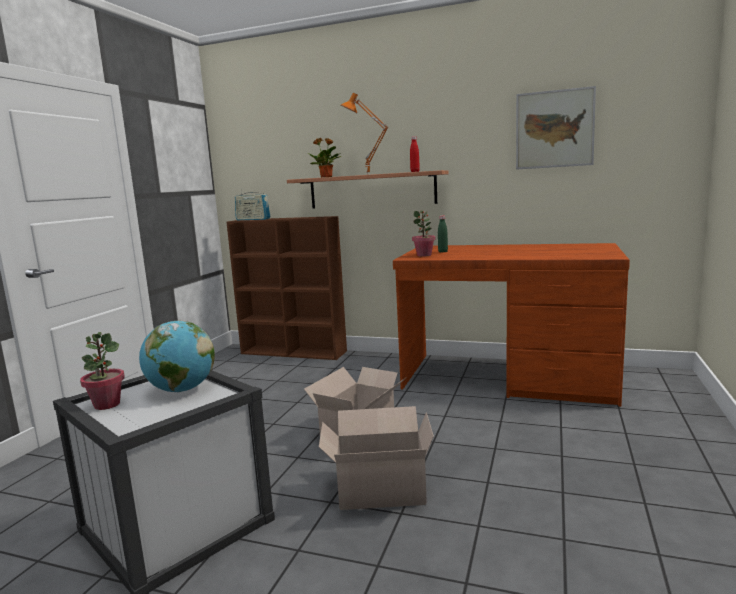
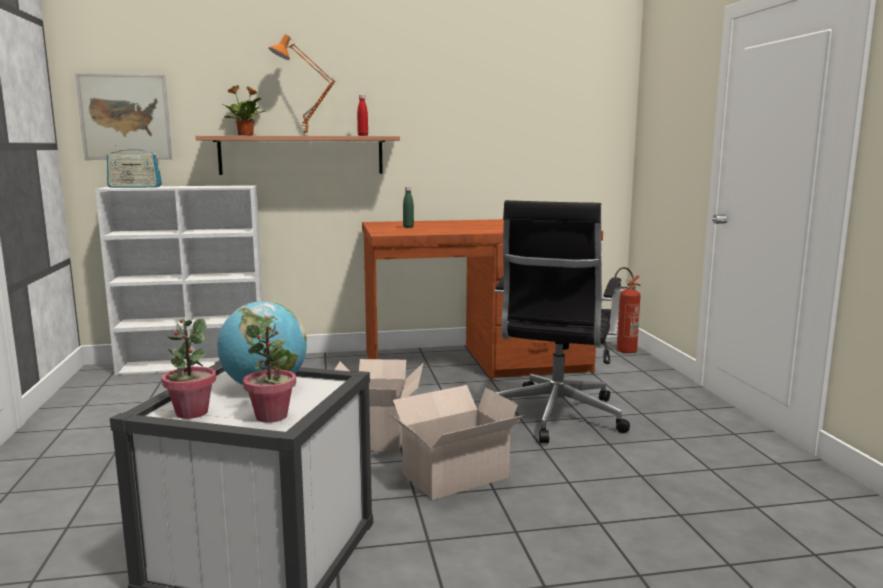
camera: 30 degrees left, 0 degrees up
brown bookcase [227,216,347,360] -> white bookcase [95,185,263,375]
potted plant [412,210,436,257] -> potted plant moved to [243,322,296,423]
picture [516,86,596,170] -> picture moved to [75,73,172,160]
none -> black office chair [495,200,630,443]
none -> fire extinguisher [615,267,640,353]

